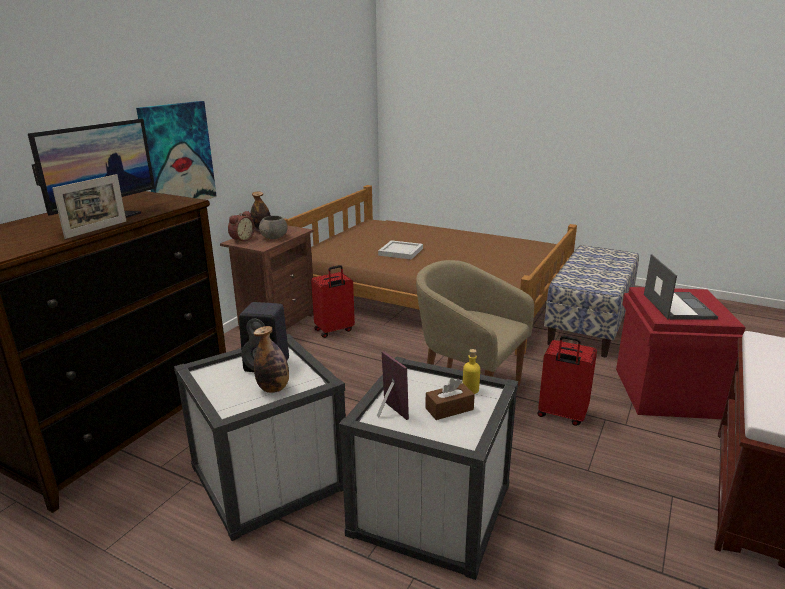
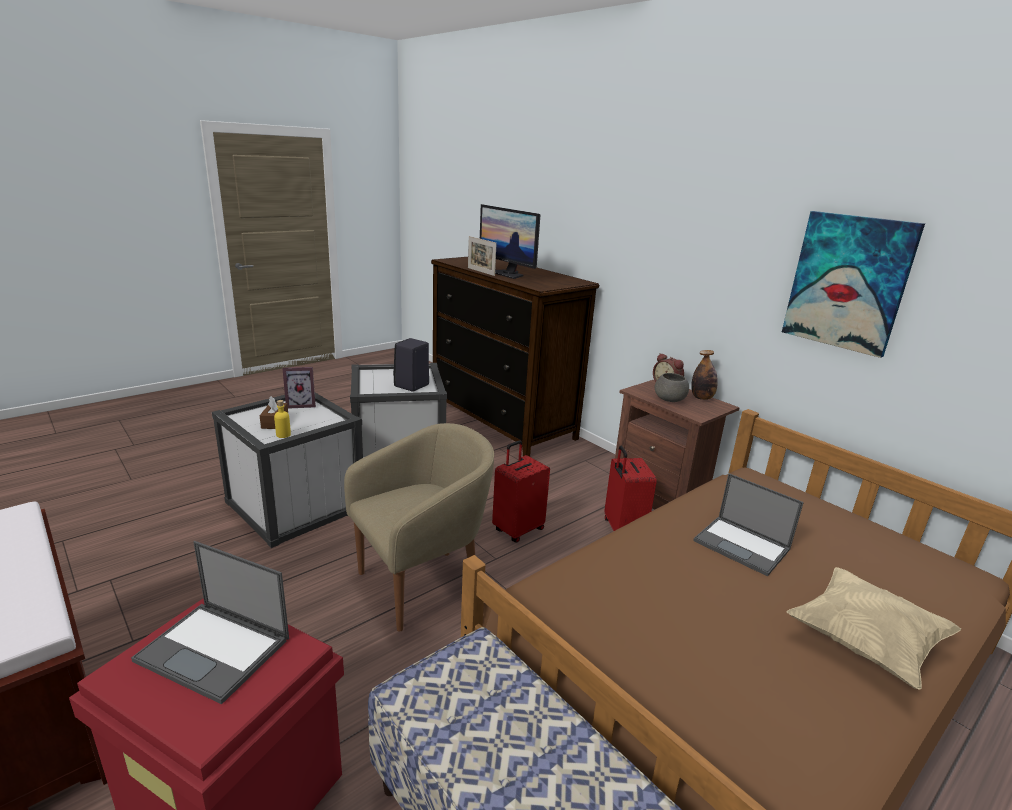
camera: 110 degrees right, 0 degrees up
picture [136,101,217,200] -> picture moved to [782,211,925,358]
bottle [254,326,289,393] -> none
white tray [378,240,423,260] -> laptop [693,473,804,576]
red suitcase [537,335,597,426] -> red suitcase moved to [492,440,550,542]
none -> beige pillow [787,567,961,690]

